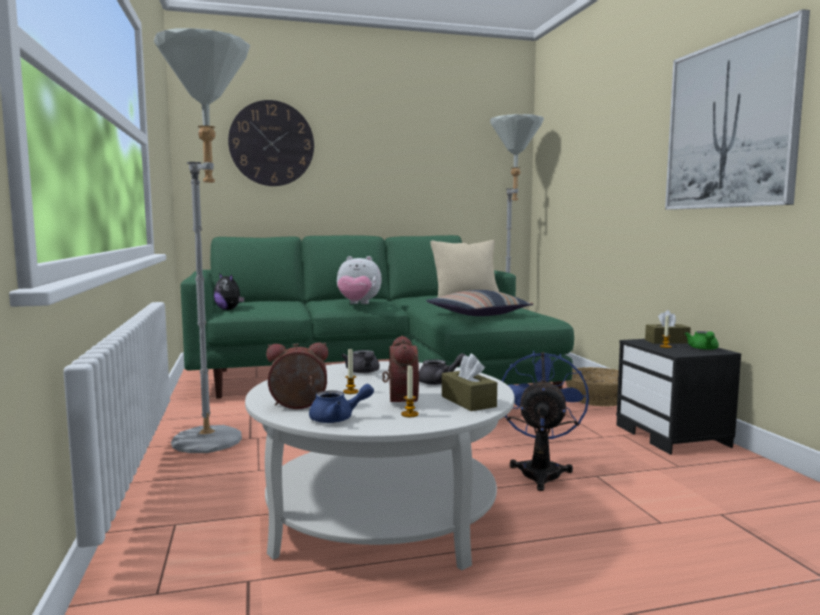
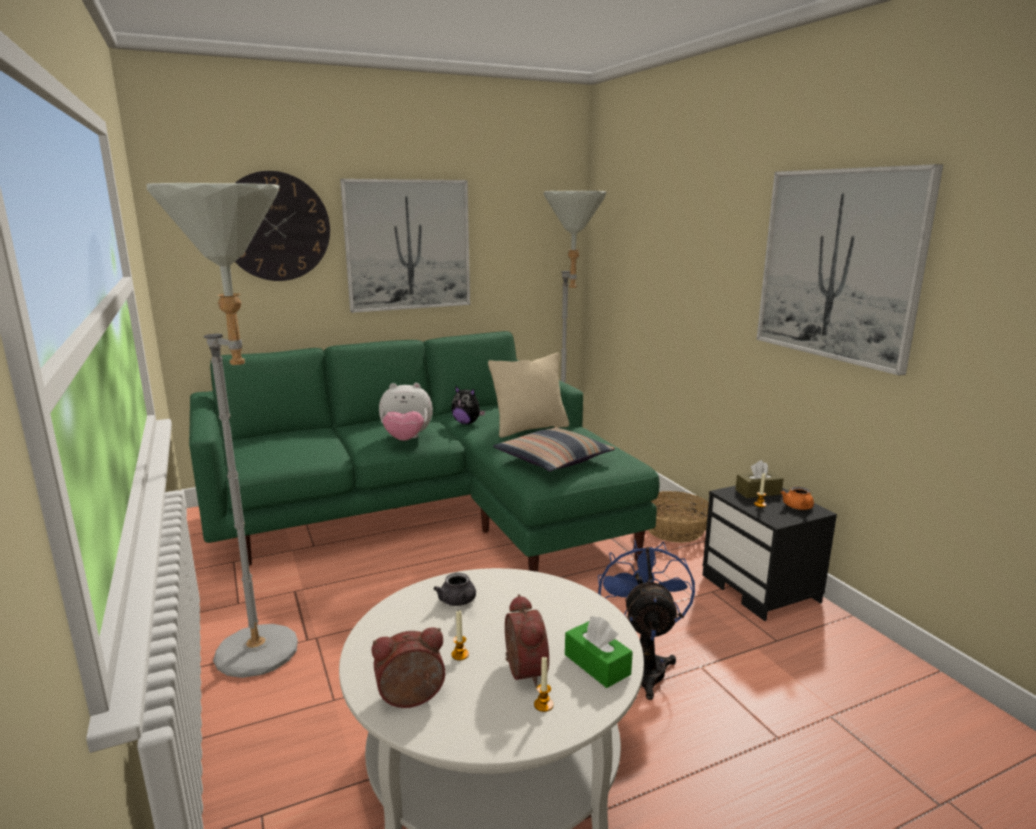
camera: 10 degrees left, 10 degrees up
plush toy [214,273,245,310] -> plush toy moved to [451,386,485,424]
blue teapot [309,384,374,423] -> none
grey teapot [419,353,466,385] -> none
brown tissue box [442,354,497,411] -> green tissue box [565,616,633,688]
green teapot [685,331,719,350] -> orange teapot [780,487,814,510]
none -> picture [340,179,470,313]

